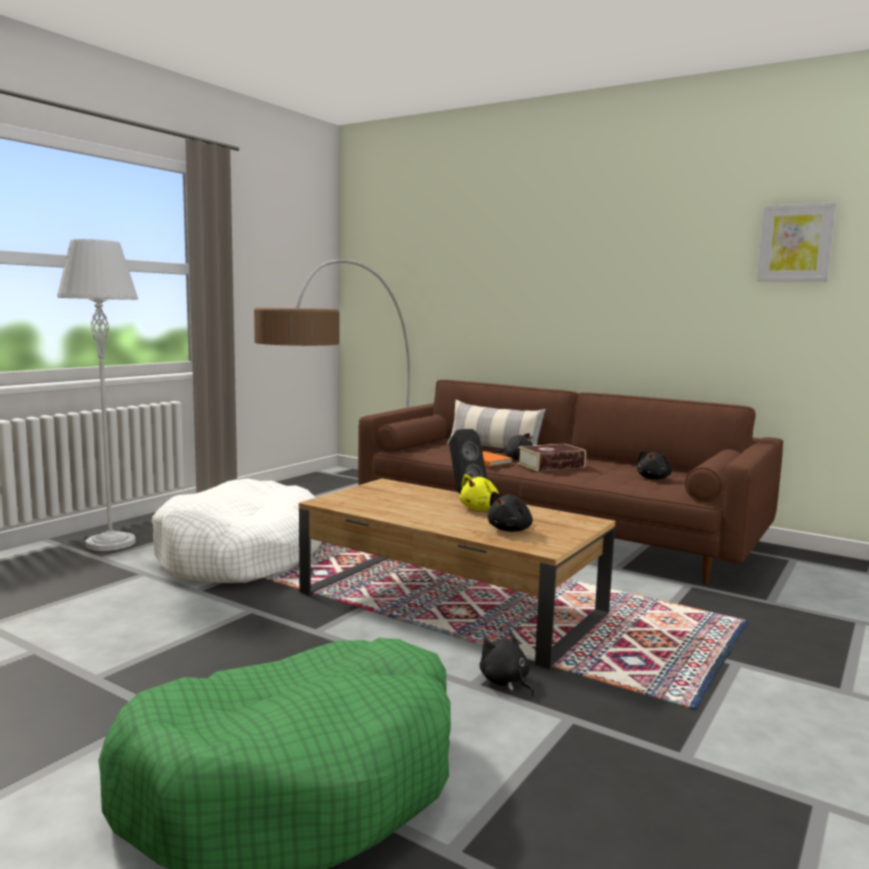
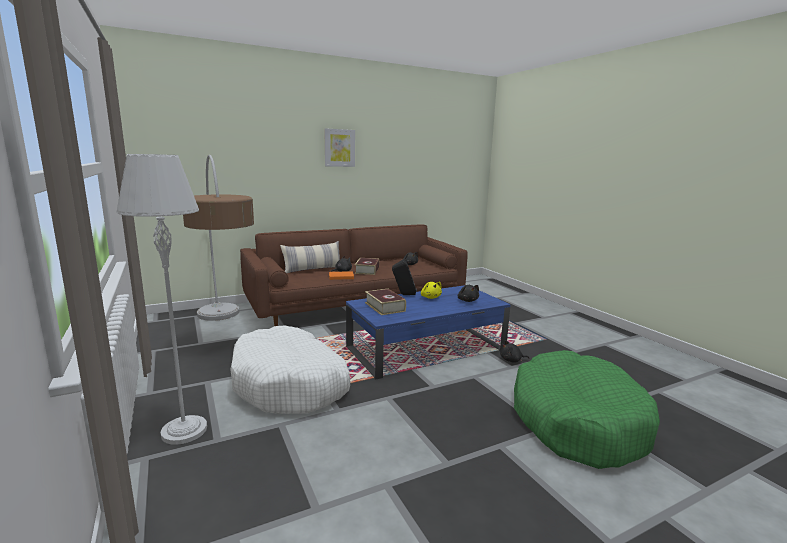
camera: 60 degrees left, 5 degrees up
brown coffee table [299,479,615,669] -> blue coffee table [346,285,511,379]
picture [757,202,836,281] -> picture moved to [324,128,355,167]
none -> book [365,289,406,315]

